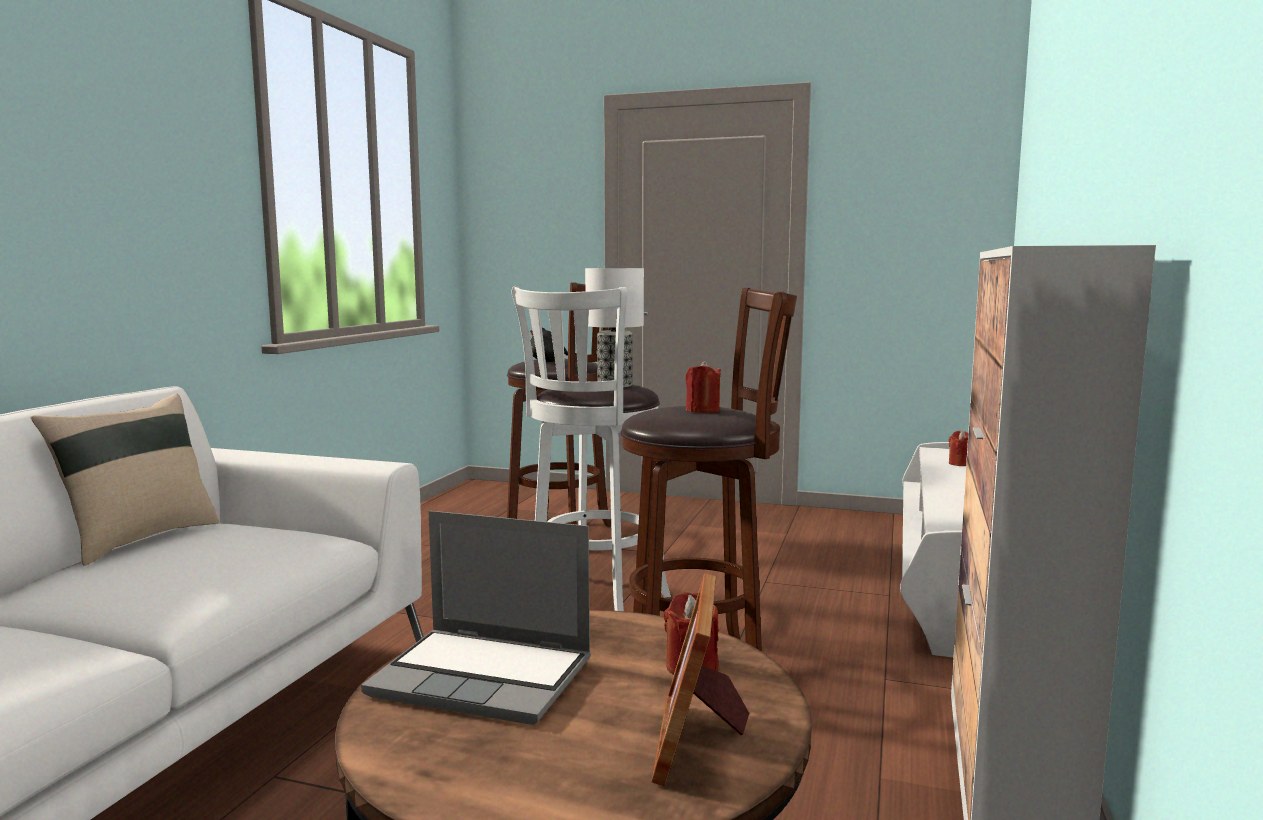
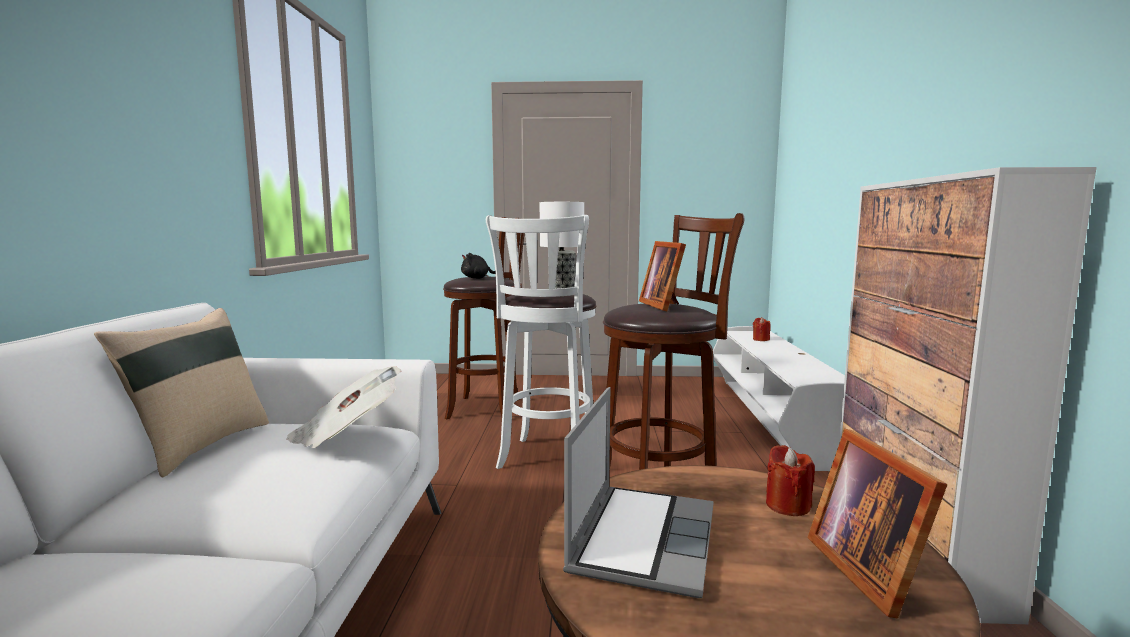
camera: 15 degrees left, 0 degrees up
laptop [361,511,591,725] -> laptop turned 75 degrees counterclockwise [563,387,714,598]
red candle [685,360,721,413] -> picture frame [639,241,686,311]
none -> newspaper [286,366,401,448]

